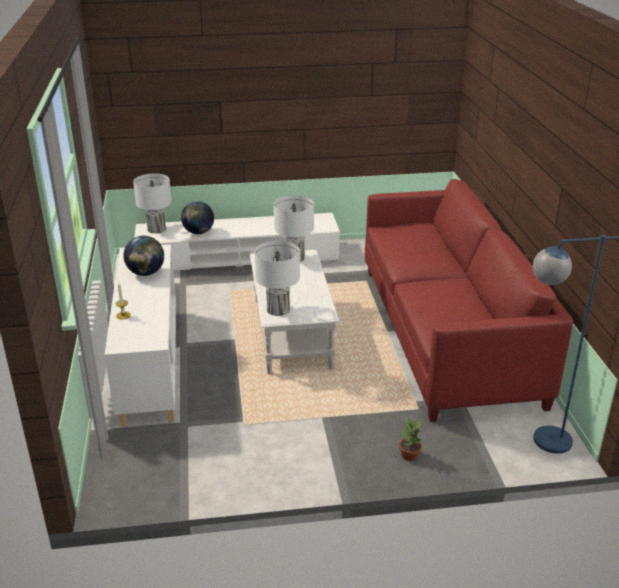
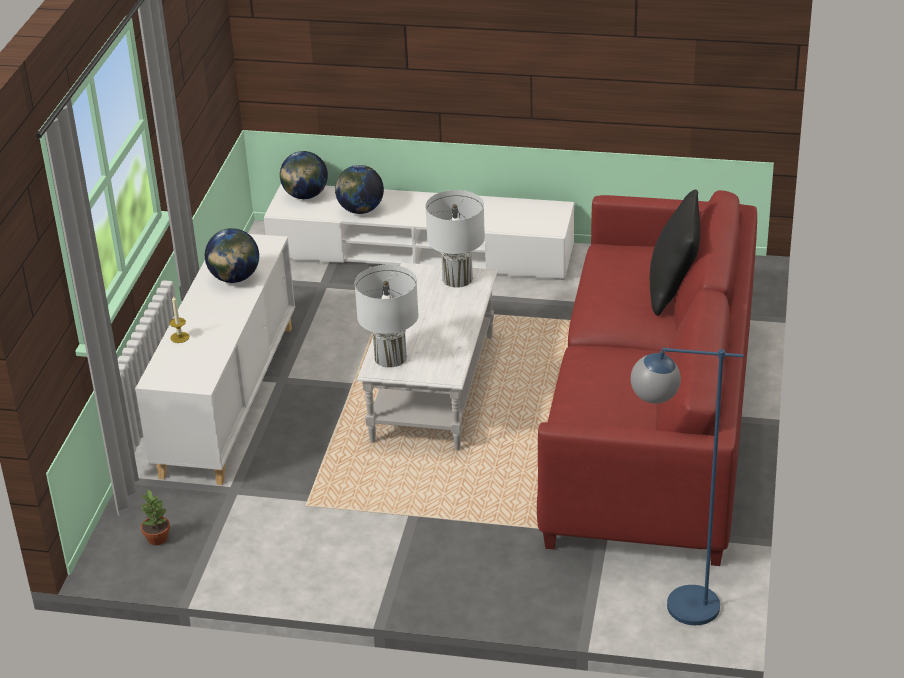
camera: 20 degrees right, 5 degrees up
white table lamp [133,173,172,234] -> globe [280,151,328,199]
potted plant [399,417,422,461] -> potted plant moved to [139,489,170,545]
none -> black pillow [650,190,700,316]

